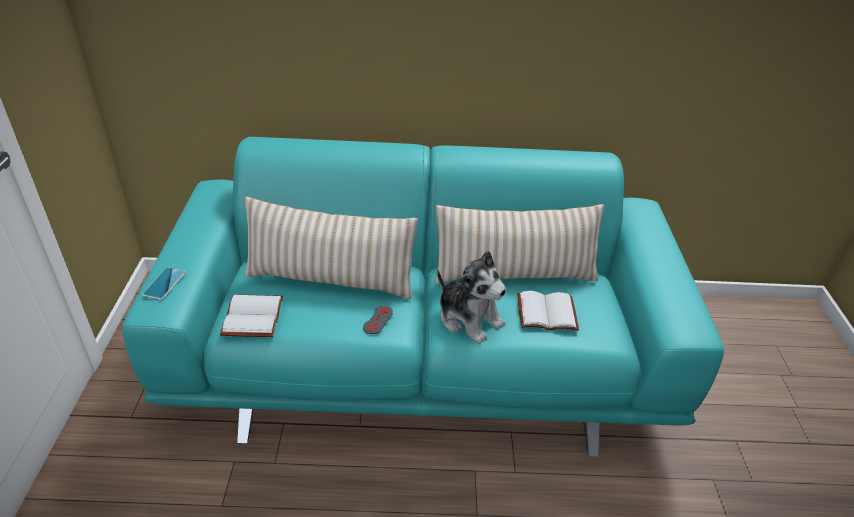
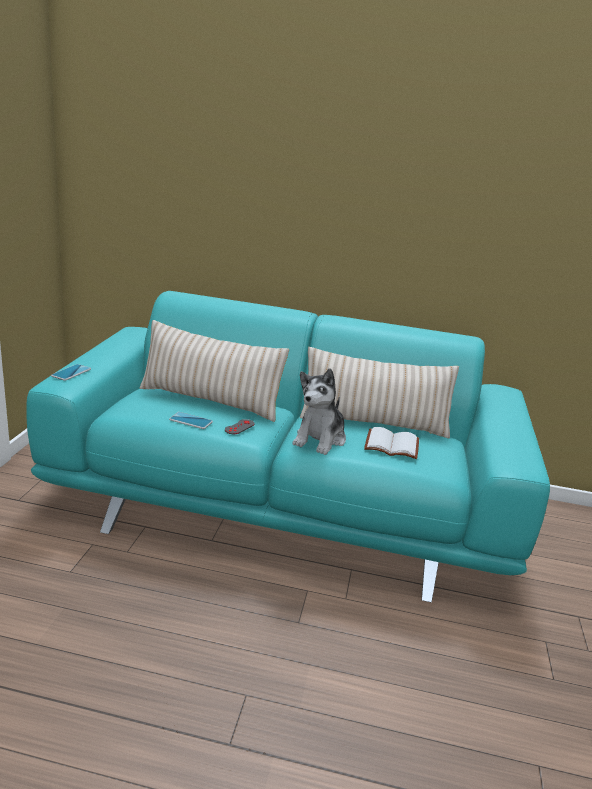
camera: 10 degrees right, 15 degrees down
white book [220,294,283,337] -> none
plush toy [437,251,507,344] -> plush toy turned 60 degrees clockwise [292,368,346,455]
none -> phone [169,412,213,429]

